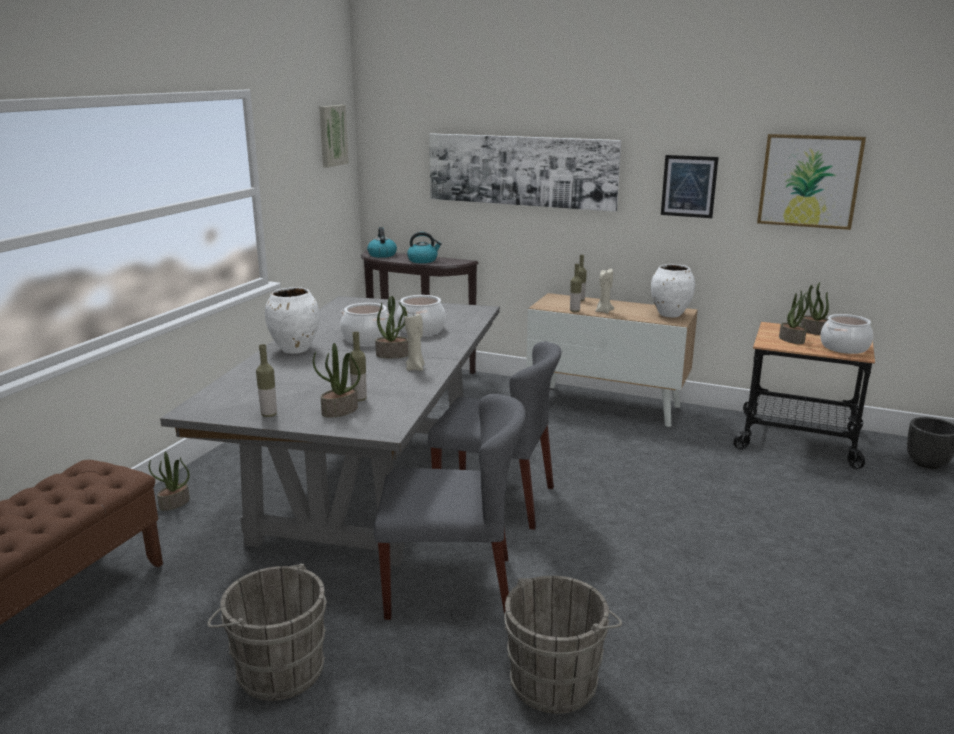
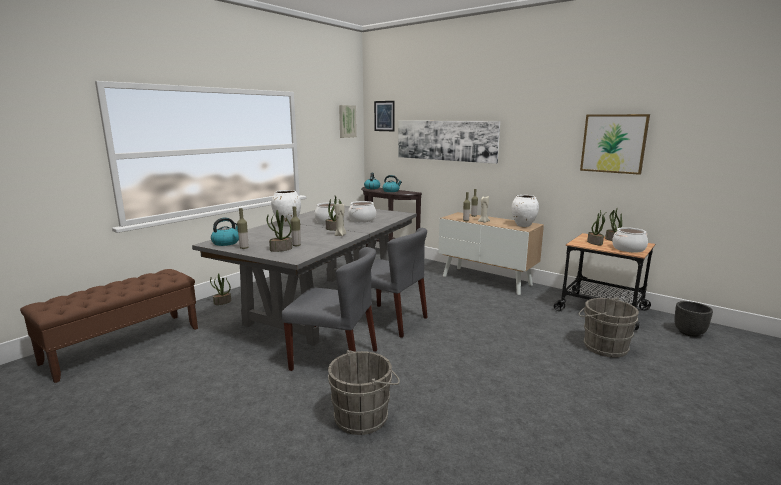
camera: 15 degrees right, 5 degrees down
grey bucket [207,563,327,701] -> grey bucket moved to [579,297,639,358]
picture [661,155,719,218] -> picture moved to [374,101,395,131]
none -> kettle [211,217,239,246]

